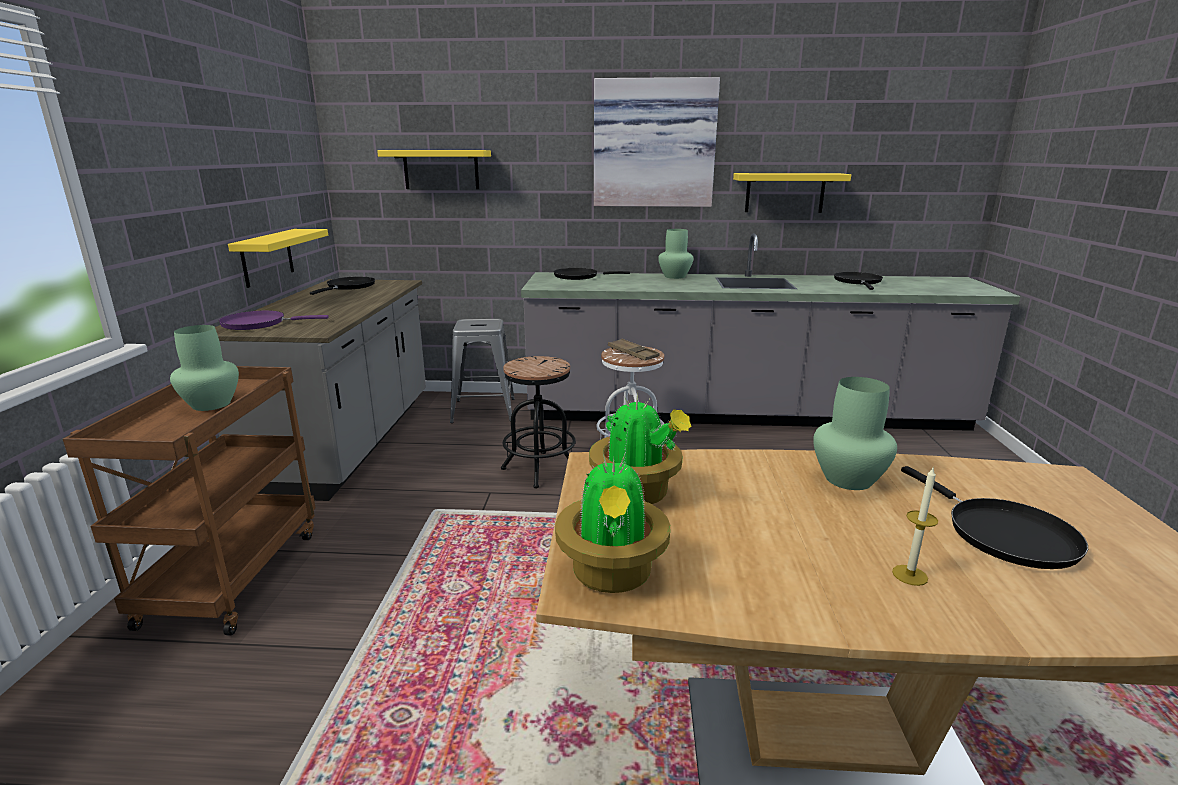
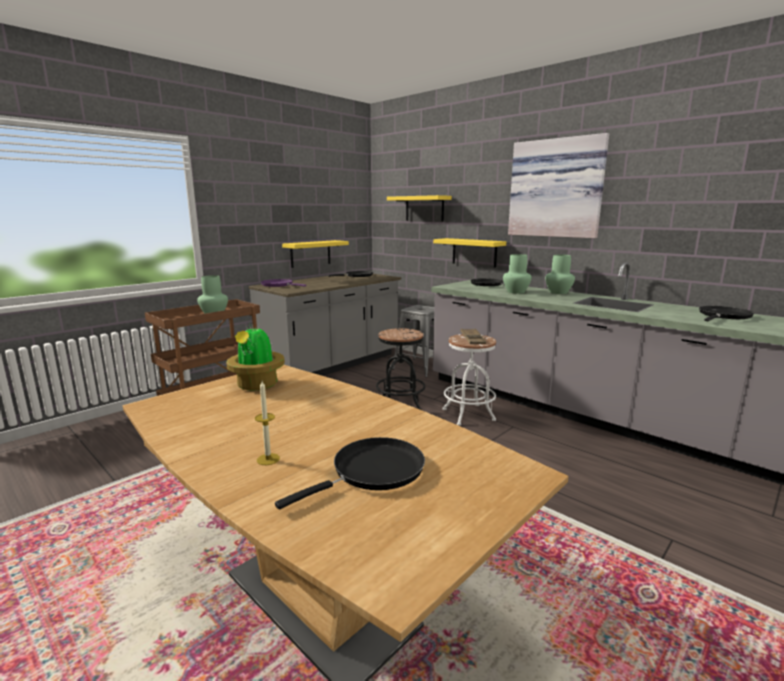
camera: 40 degrees right, 5 degrees down
potted plant [555,452,670,593] -> none
yellow shelf [733,173,851,213] -> yellow shelf moved to [433,238,506,268]
green vase [813,377,897,490] -> green vase moved to [503,254,532,294]
black frying pan [901,466,1088,569] -> black frying pan turned 150 degrees counterclockwise [275,437,425,510]

